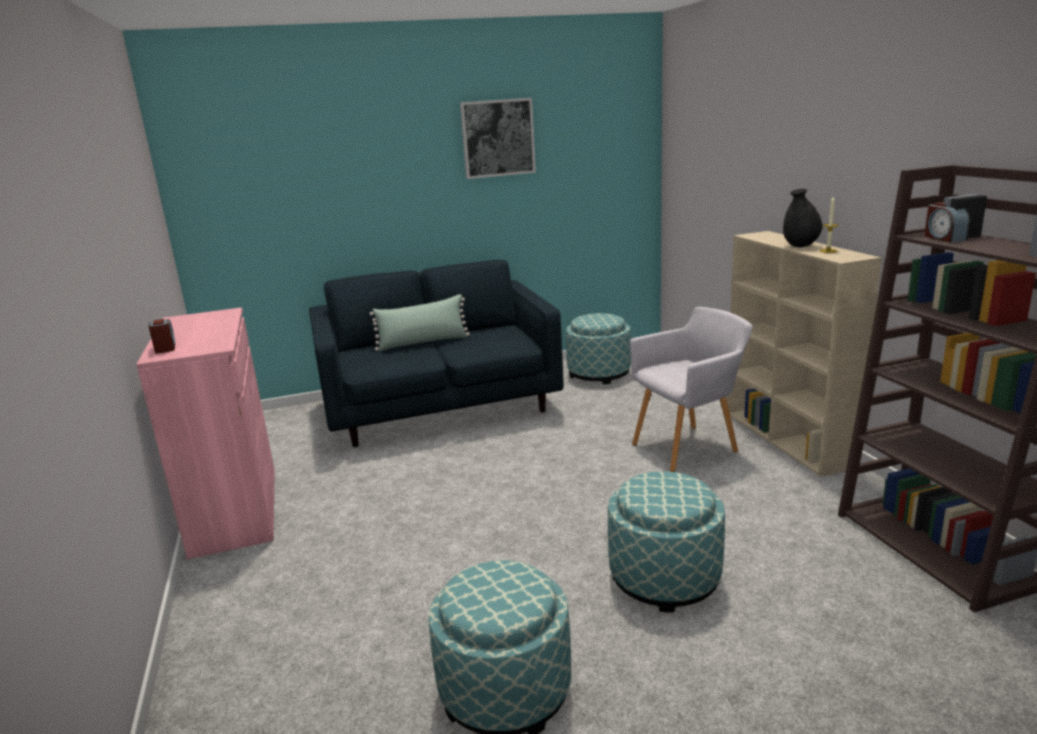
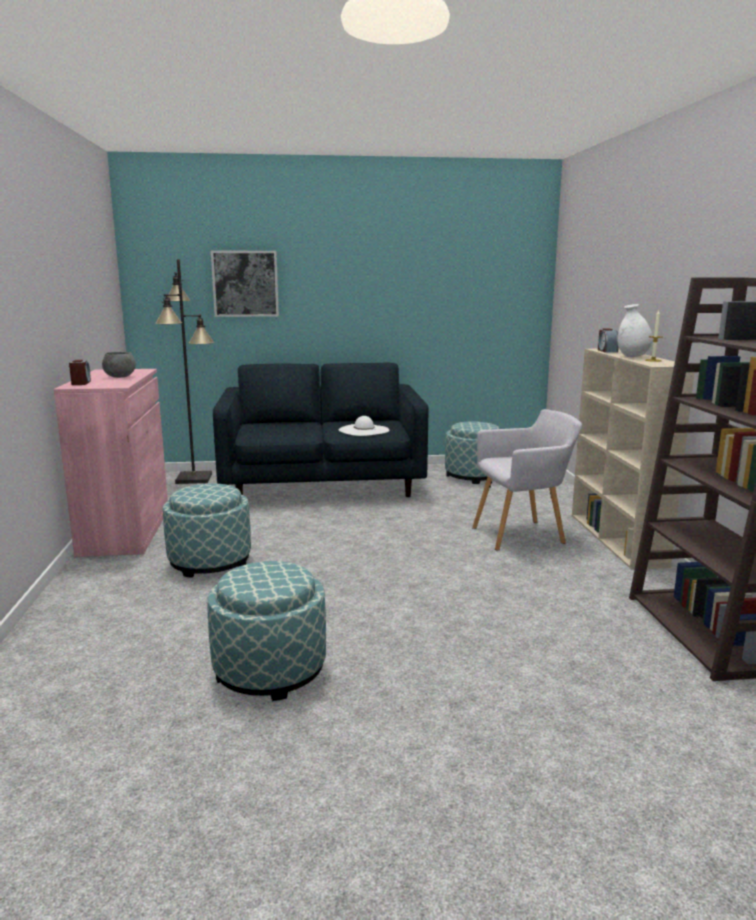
camera: 10 degrees right, 5 degrees down
green pillow [370,294,470,351] -> none
picture [460,98,536,179] -> picture moved to [211,251,279,317]
ottoman [608,471,725,613] -> ottoman moved to [163,483,251,578]
black vase [783,189,822,247] -> white vase [617,304,653,357]
alarm clock [924,202,970,242] -> alarm clock moved to [598,328,619,353]
none -> grey bowl [102,352,136,378]
none -> black floor lamp [155,259,214,484]
none -> white hat [339,416,390,436]

